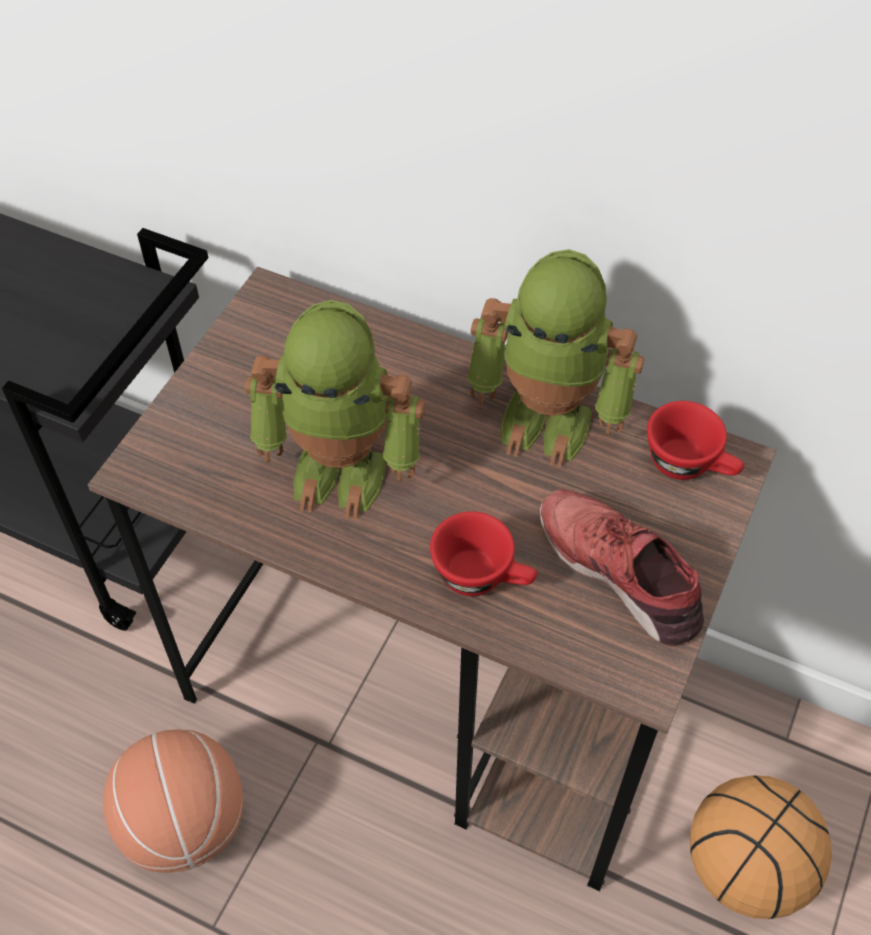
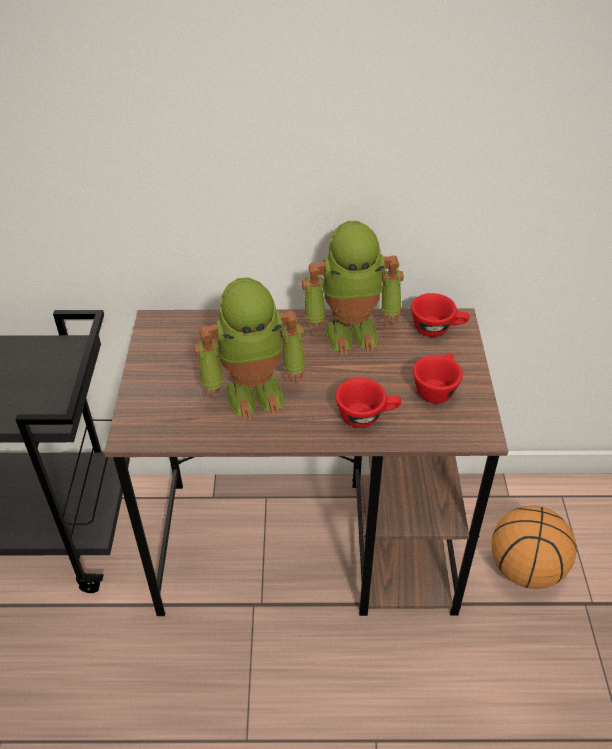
camera: 25 degrees left, 10 degrees down
basketball [103,729,243,873] -> none
red shoe [540,489,704,646] -> red cup [413,353,463,403]

